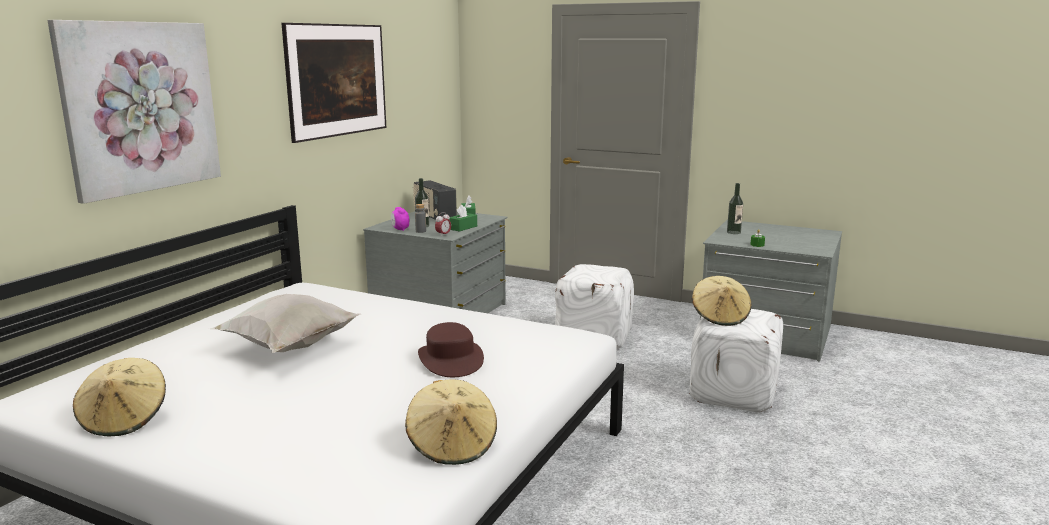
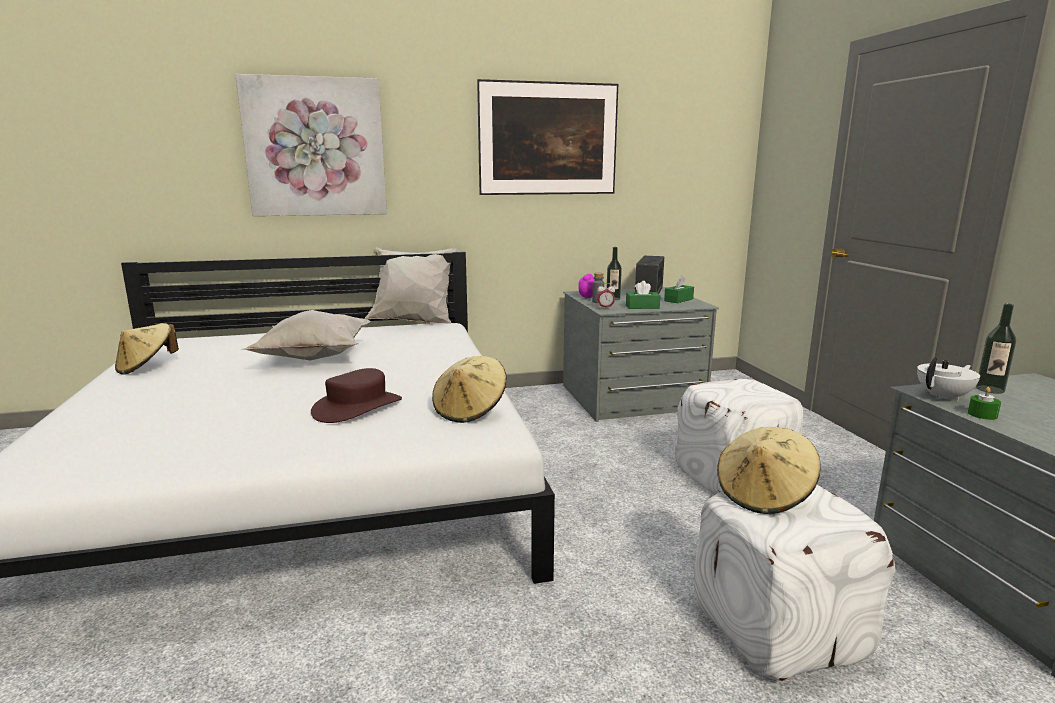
camera: 50 degrees right, 0 degrees up
beige hat [405,380,497,465] -> beige hat moved to [432,356,506,423]
none -> white pillow [364,247,458,324]
none -> white teapot [917,357,980,402]

